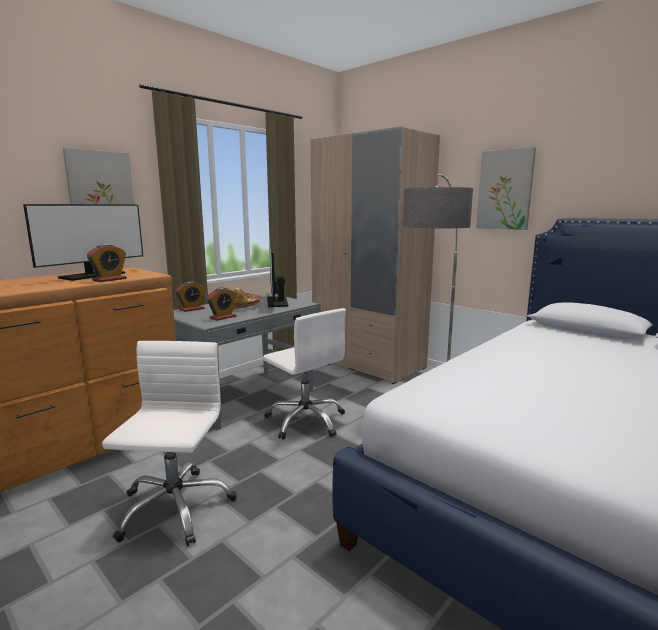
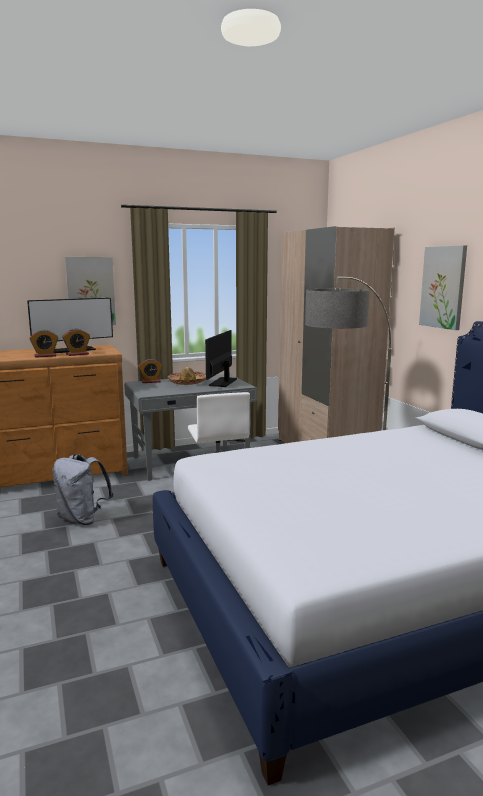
camera: 25 degrees right, 0 degrees up
white office chair [102,341,237,546] -> grey backpack [52,454,113,525]
alarm clock [207,287,237,321] -> alarm clock moved to [30,330,58,358]

